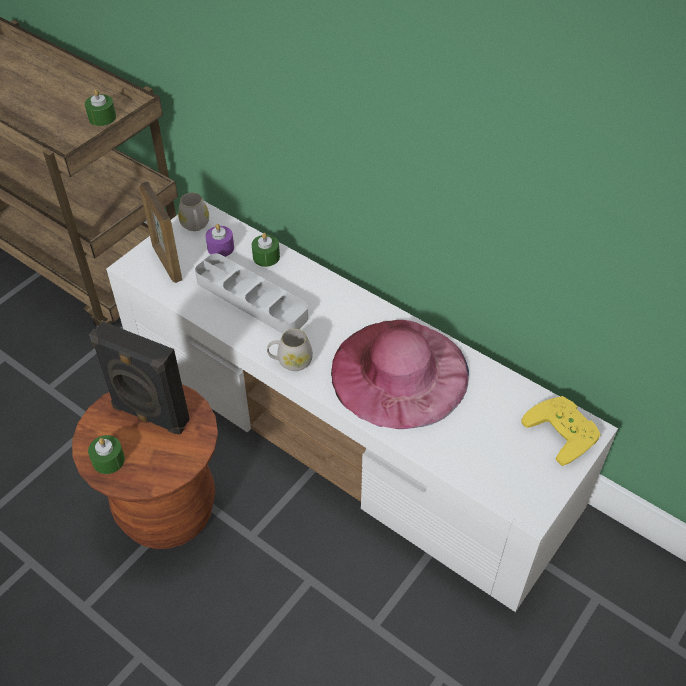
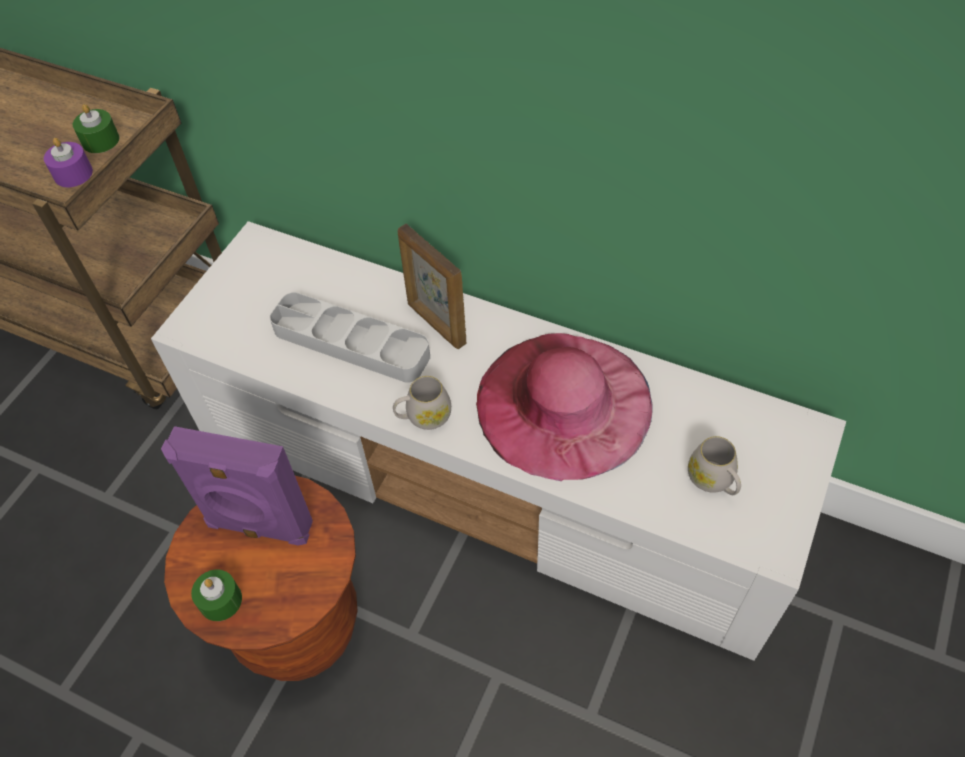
camera: 10 degrees left, 5 degrees up
black speaker [89,321,190,435] -> purple speaker [161,426,313,545]
picture frame [140,181,182,283] -> picture frame moved to [398,224,467,349]
white mug [178,193,209,231] -> white mug moved to [688,436,741,495]
purple candle [205,224,234,257] -> purple candle moved to [44,138,93,187]
green candle [252,233,280,267] -> none
yellow game controller [521,396,601,466] -> none

